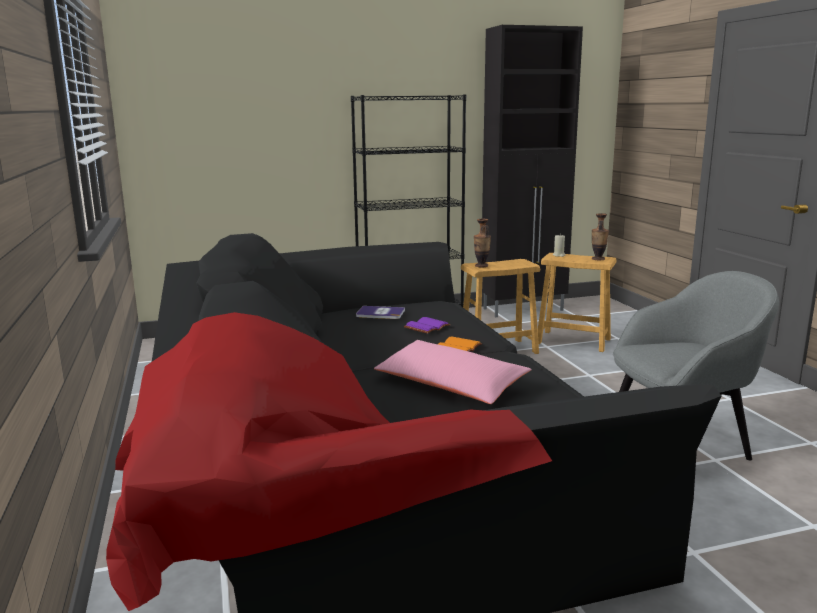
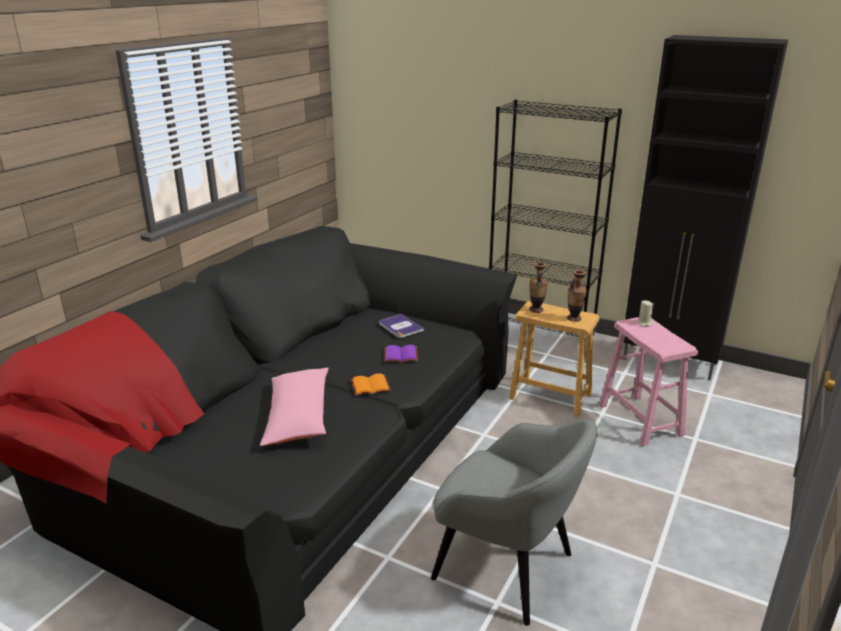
camera: 45 degrees right, 10 degrees up
brown stool [538,253,616,352] -> pink stool [599,317,698,446]
vase [592,213,609,261] -> vase moved to [567,270,587,322]

